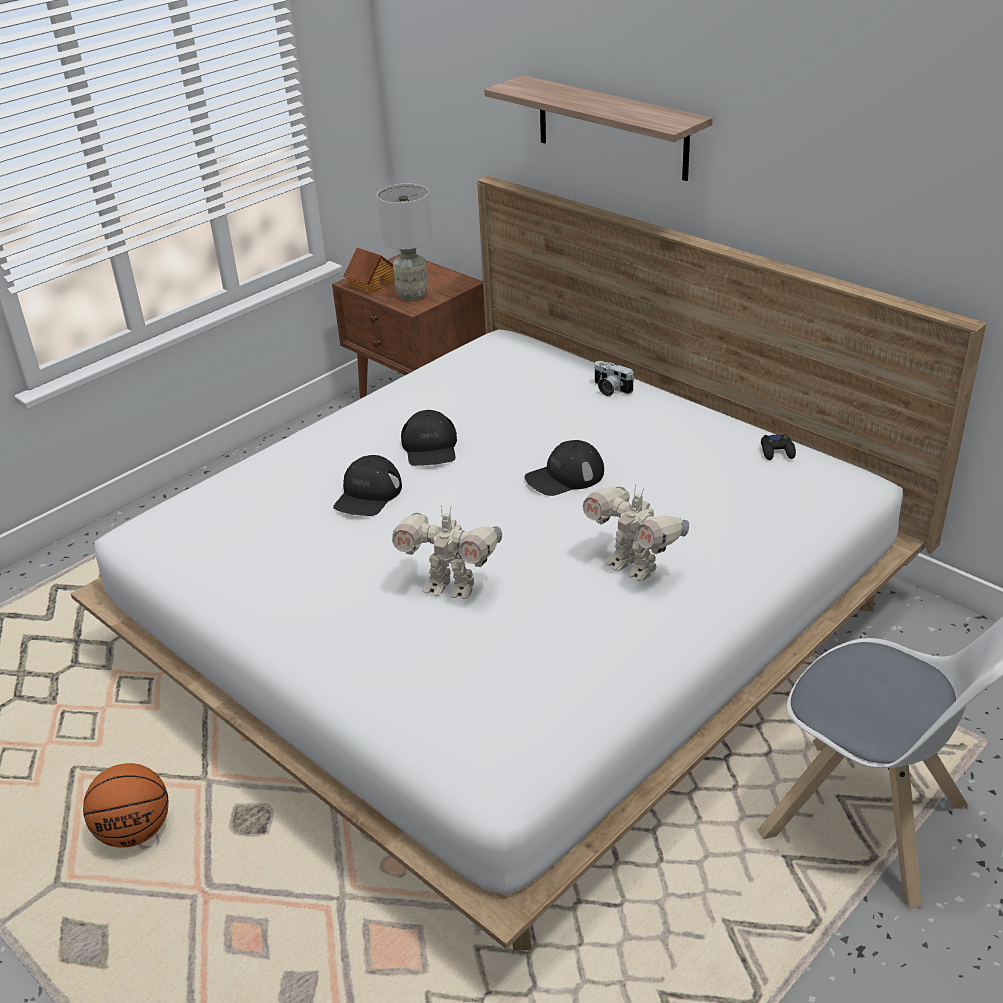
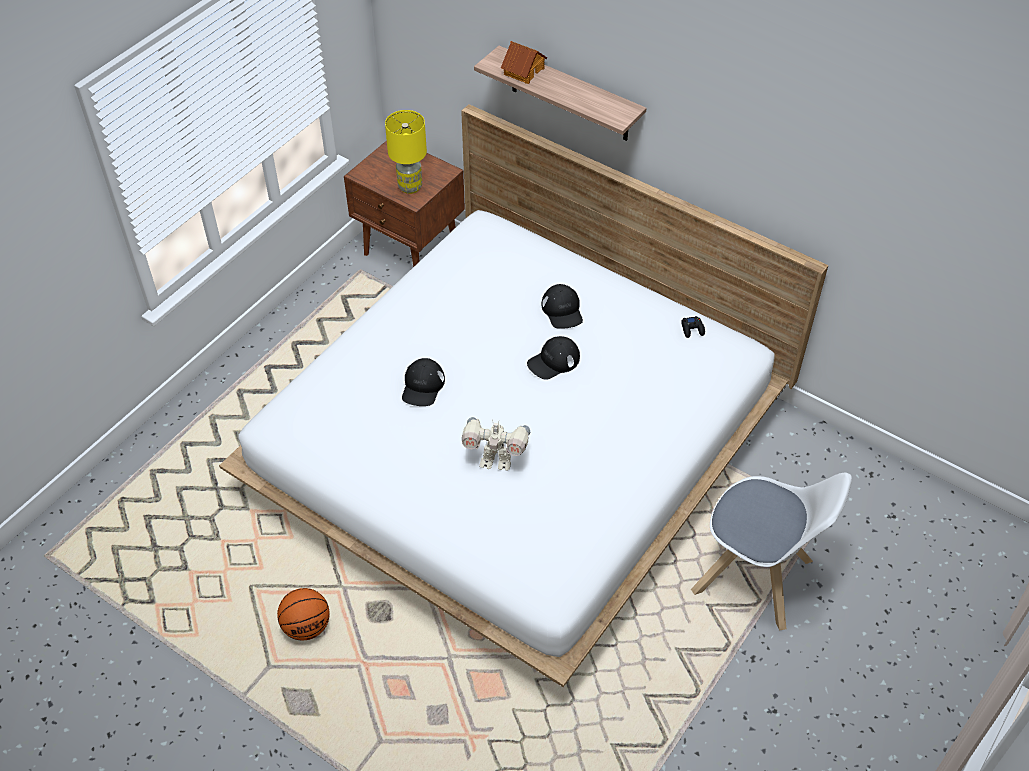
camera: 10 degrees left, 15 degrees up
toy house [344,248,395,293] -> toy house moved to [501,41,547,84]
grey table lamp [377,184,432,301] -> yellow table lamp [385,110,427,194]
black cap [401,410,457,466] -> black cap moved to [542,284,583,329]
toy robot [583,484,689,581] -> none
camera [594,361,634,396] -> none

